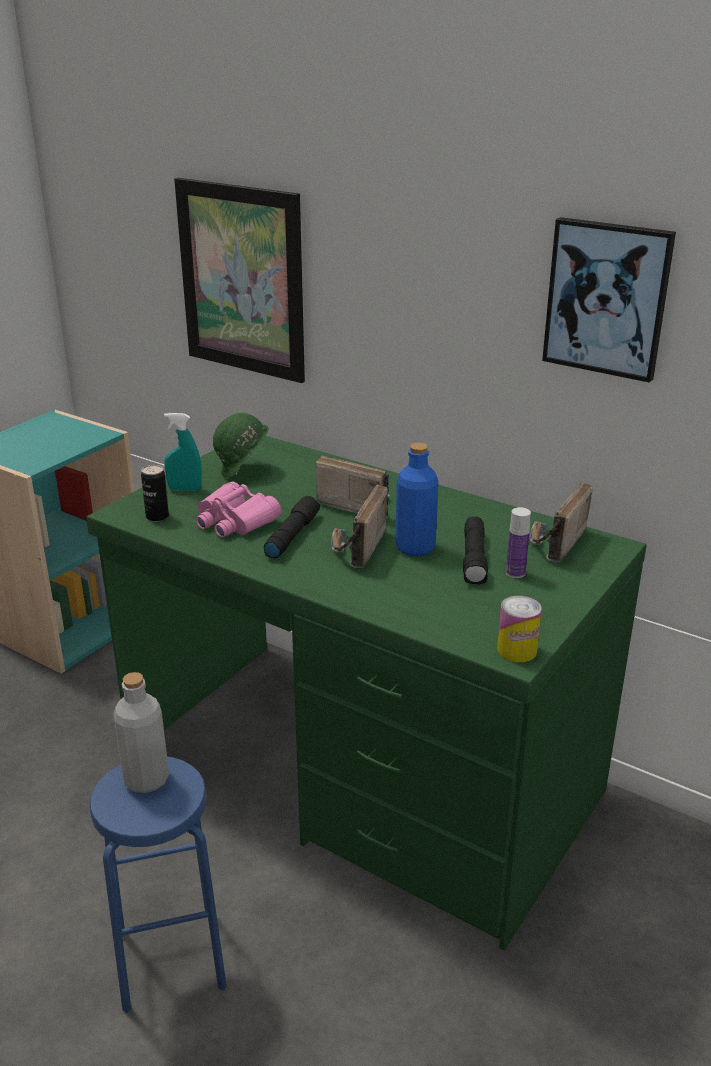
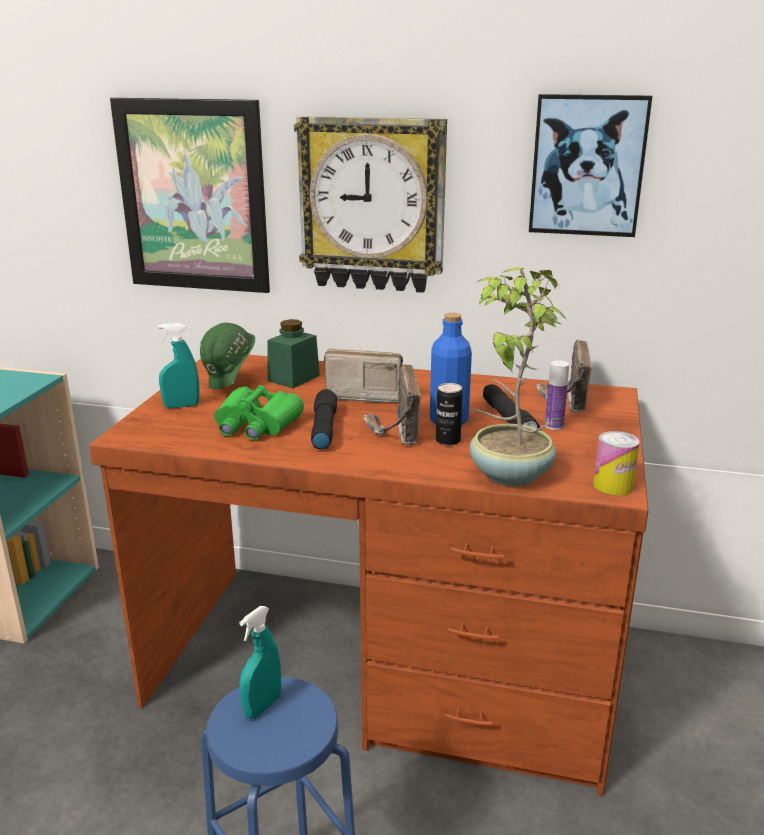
camera: 20 degrees left, 5 degrees down
green desk [86,436,647,950] -> brown desk [89,355,648,796]
grey bottle [113,672,169,793] -> turquoise spray bottle [239,606,281,719]
can [141,465,169,522] -> can moved to [436,383,463,446]
pink binoculars [196,482,281,537] -> green binoculars [214,385,304,440]
none -> green jar [267,319,320,388]
none -> wall clock [294,116,447,293]
none -> potted plant [469,267,566,486]

